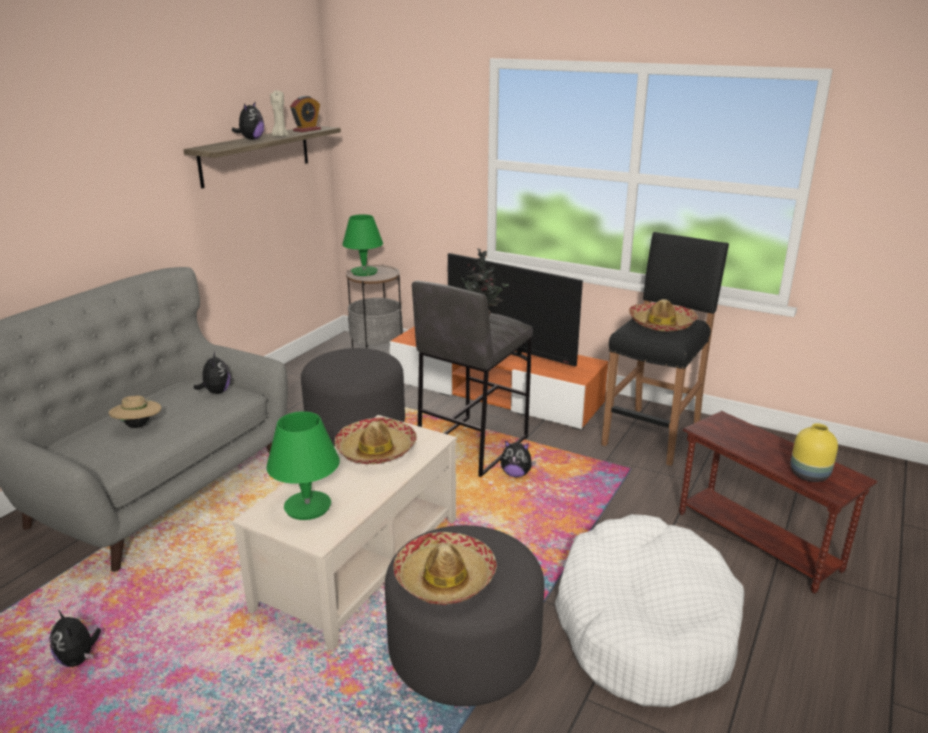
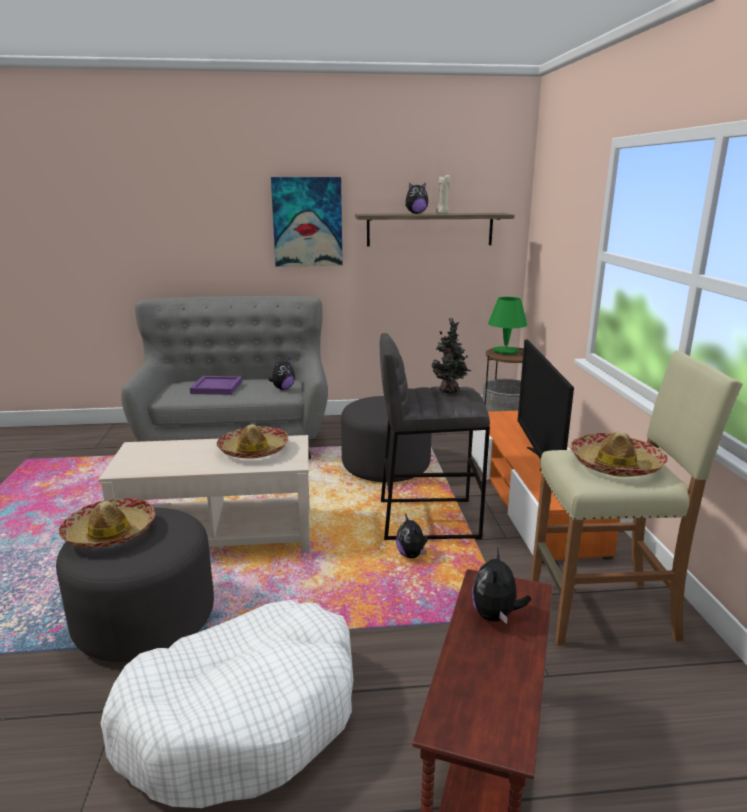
camera: 55 degrees right, 5 degrees down
plush toy [50,610,101,667] -> plush toy moved to [472,548,531,624]
beige hat [109,396,161,428] -> purple tray [190,376,242,395]
green table lamp [266,411,340,520] -> none
alarm clock [290,96,321,132] -> none
black stool [601,232,729,466] -> beige stool [531,351,743,646]
yellow vase [791,423,838,482] -> none
none -> picture [271,177,343,267]

